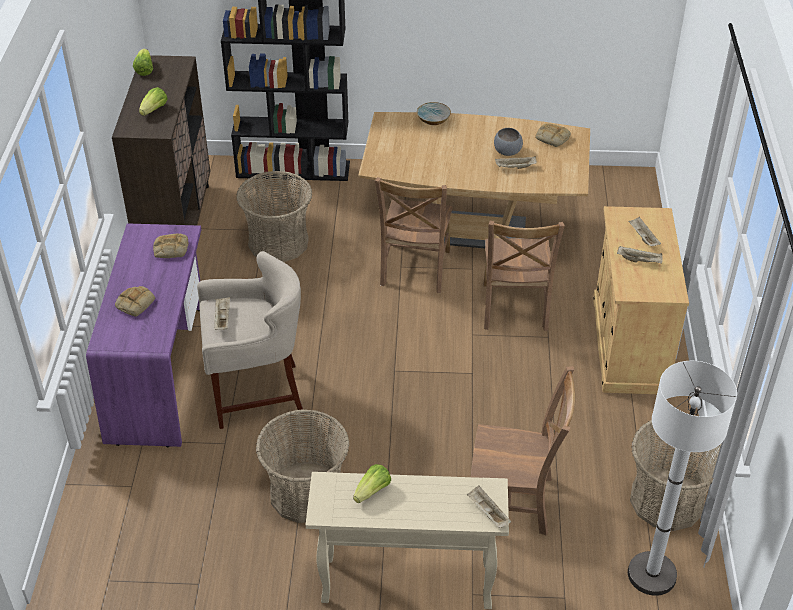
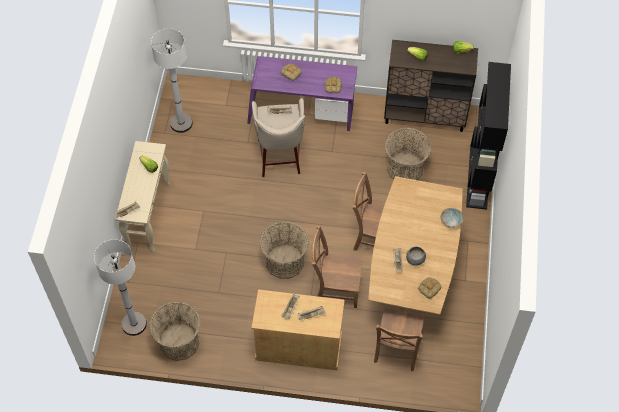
camera: 95 degrees right, 15 degrees up
basket [255,409,349,523] -> basket moved to [260,221,309,279]
brown chair [471,366,575,536] -> brown chair moved to [374,308,425,371]
none -> white floor lamp [151,28,193,133]

